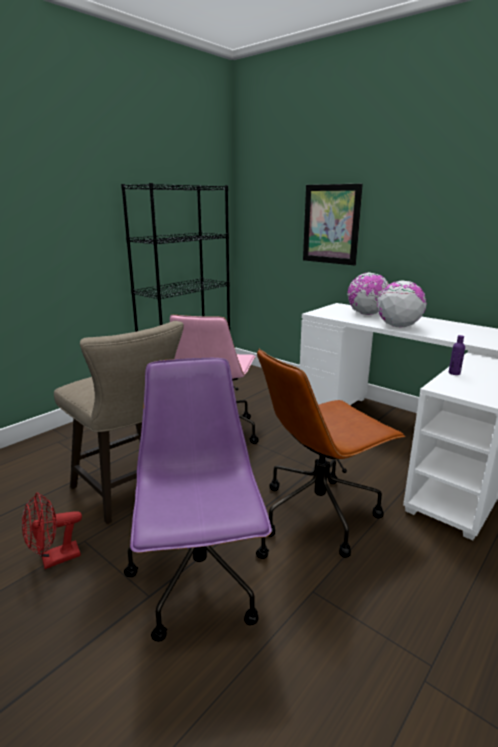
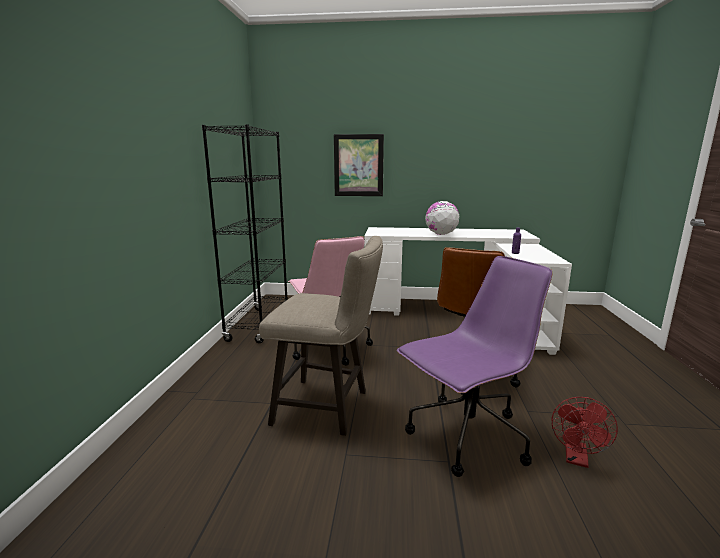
camera: 35 degrees left, 5 degrees down
red fan [22,492,82,569] -> red fan moved to [552,397,618,468]
purple office chair [124,358,272,642] -> purple office chair turned 105 degrees clockwise [397,256,552,477]
globe [347,272,389,315] -> none

